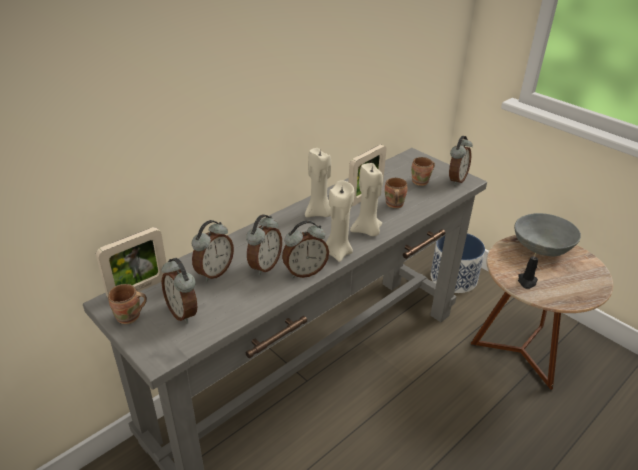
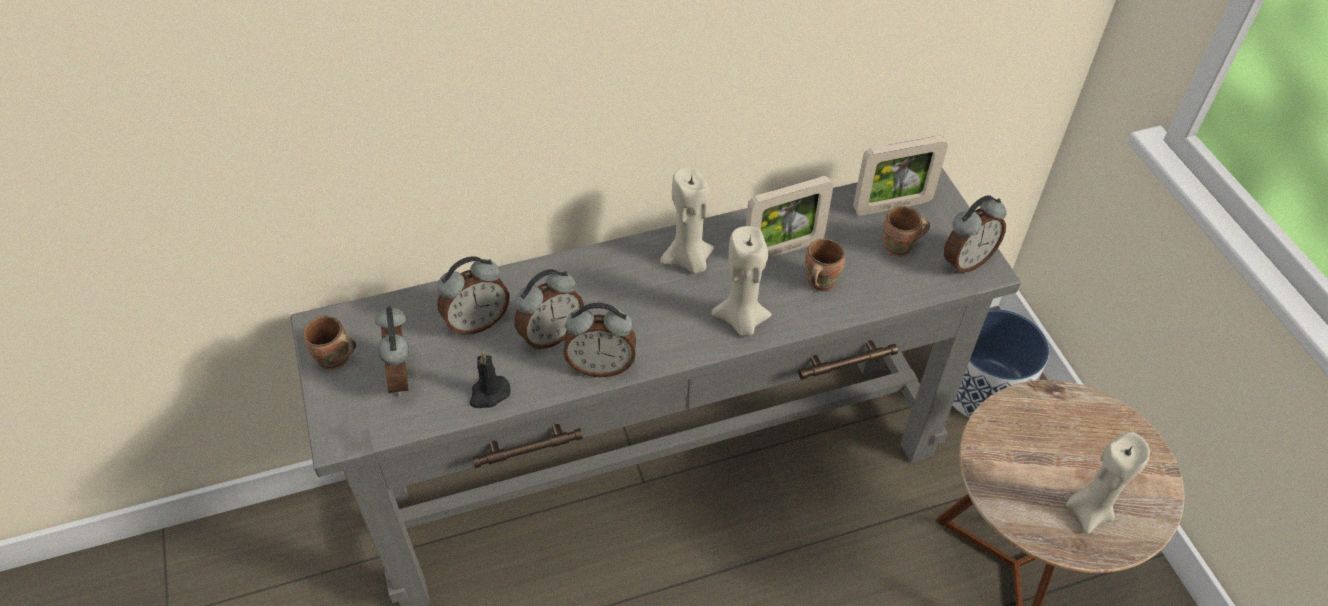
camera: 25 degrees right, 15 degrees up
picture frame [96,227,166,298] -> picture frame moved to [853,136,948,216]
beige candle [326,180,354,262] -> beige candle moved to [1066,432,1150,534]
grey bowl [514,213,581,257] -> none
black candle [518,253,538,289] -> black candle moved to [470,350,511,408]

